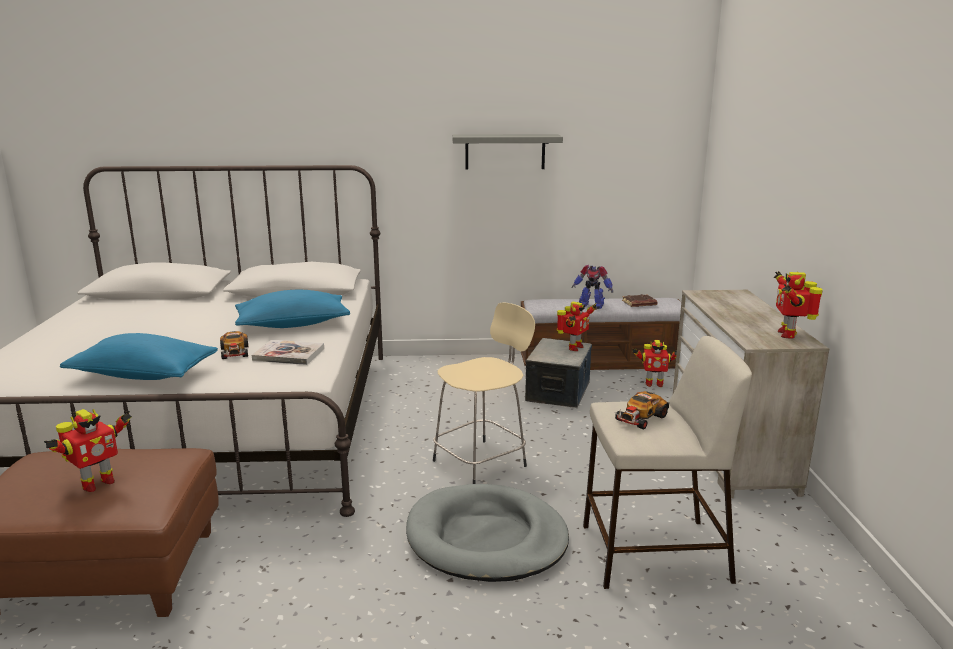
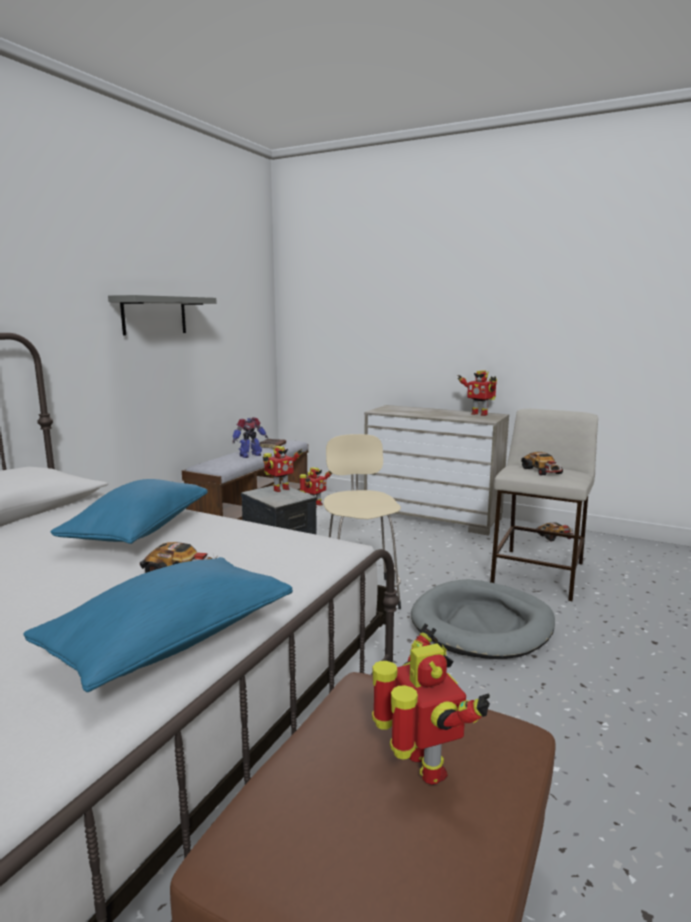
camera: 60 degrees left, 5 degrees down
book [252,340,324,365] -> none
toy robot [557,302,596,351] -> toy robot turned 75 degrees clockwise [263,446,303,492]
none -> toy car [536,523,575,541]

